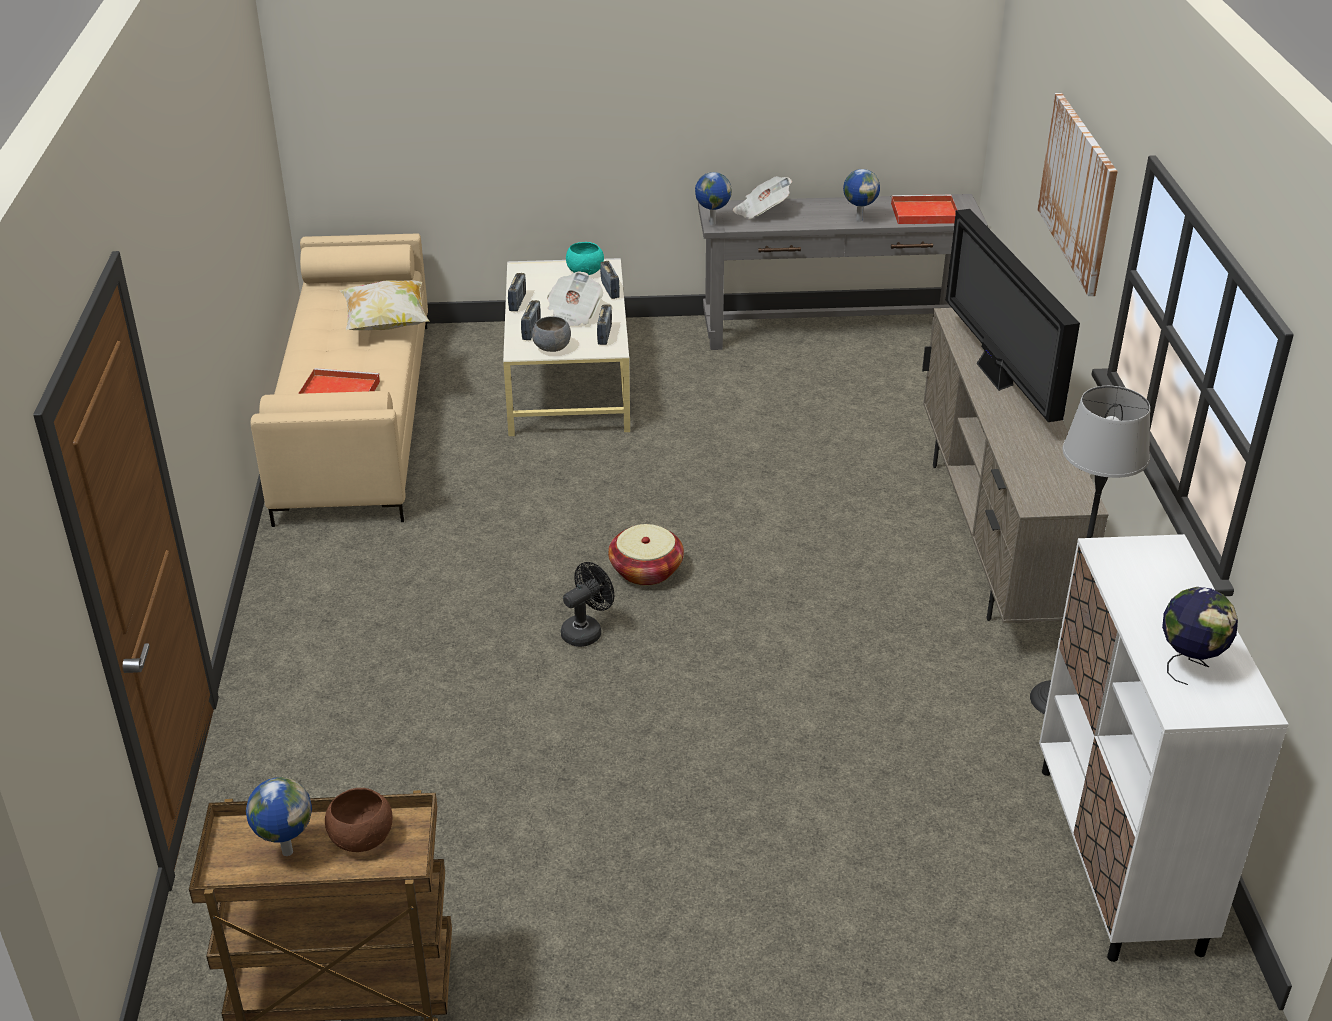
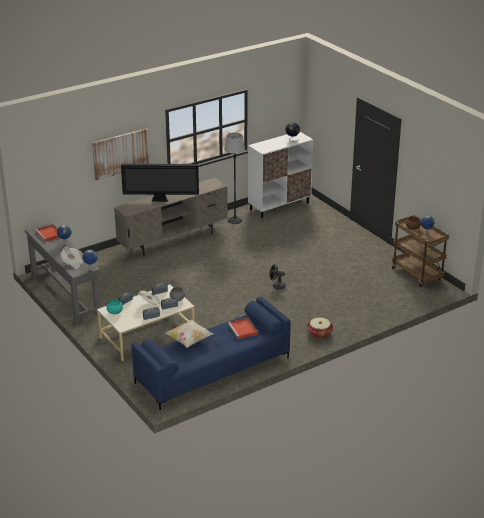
camera: 120 degrees left, 5 degrees down
beige sofa [250,234,428,527] -> blue sofa [132,297,291,410]
basket [608,524,684,586] -> basket moved to [307,318,333,338]
television [946,209,1080,422] -> television turned 45 degrees clockwise [121,164,199,202]

